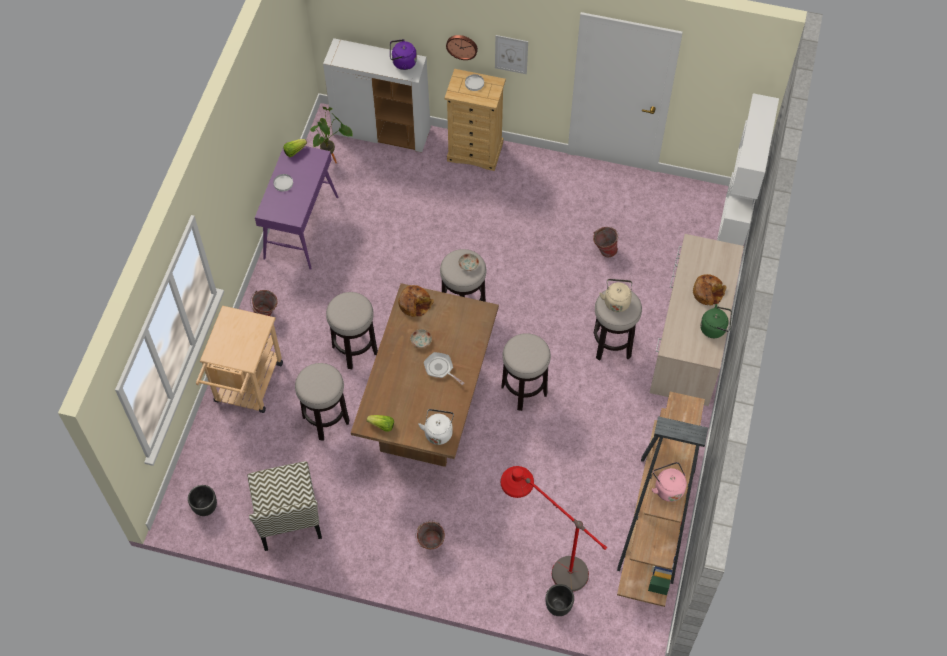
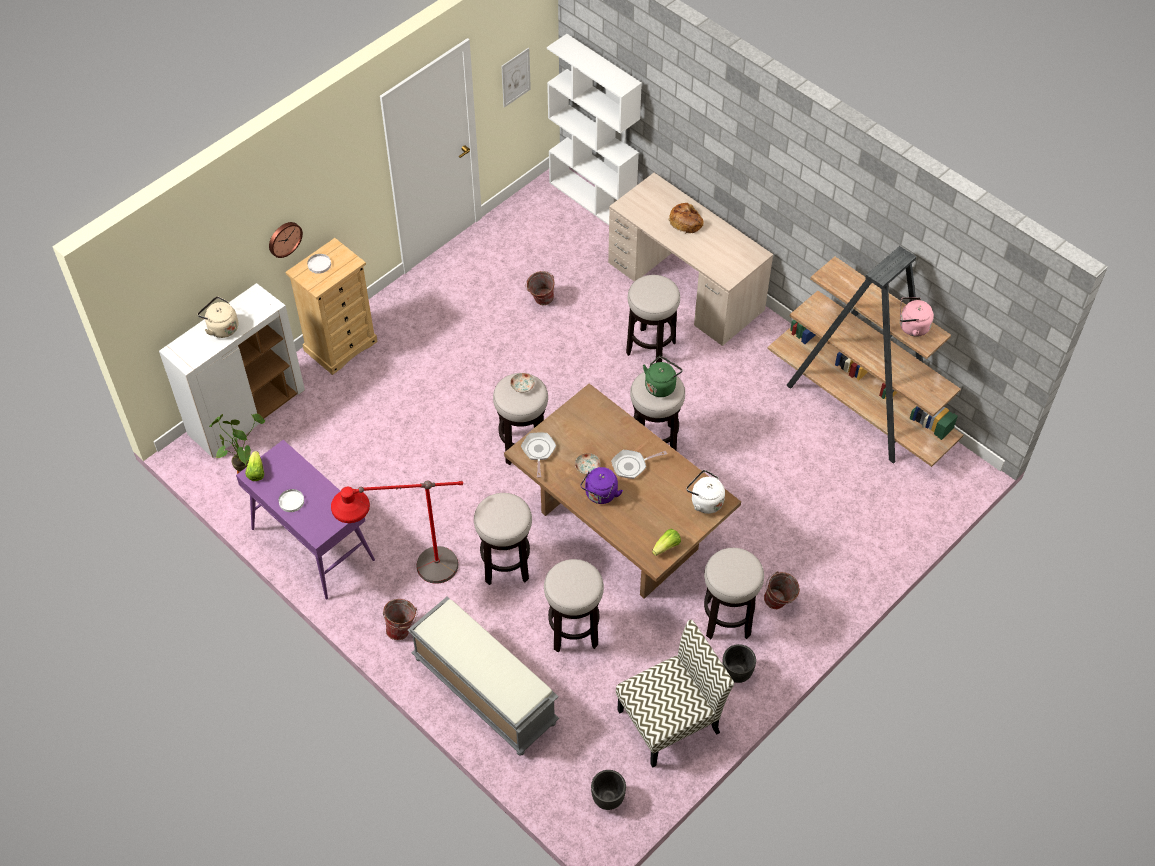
camera: 60 degrees left, 5 degrees down
beige cart [196,306,283,413] -> grey bench [407,597,559,756]
chair [247,461,322,551] -> chair turned 45 degrees counterclockwise [616,619,734,768]
purple kettle [390,39,417,70] -> purple kettle moved to [580,467,623,504]
bread [398,285,434,317] -> frying pan [521,433,556,478]
picture [495,35,528,74] -> picture moved to [501,48,531,108]
red floor lamp [501,466,607,592] -> red floor lamp moved to [331,480,463,584]
black planter [546,584,574,616] -> black planter moved to [722,644,756,683]
beige kettle [599,279,632,312] -> beige kettle moved to [197,296,238,338]
green kettle [700,304,732,338] -> green kettle moved to [643,356,682,397]
none -> stool [704,548,764,639]

